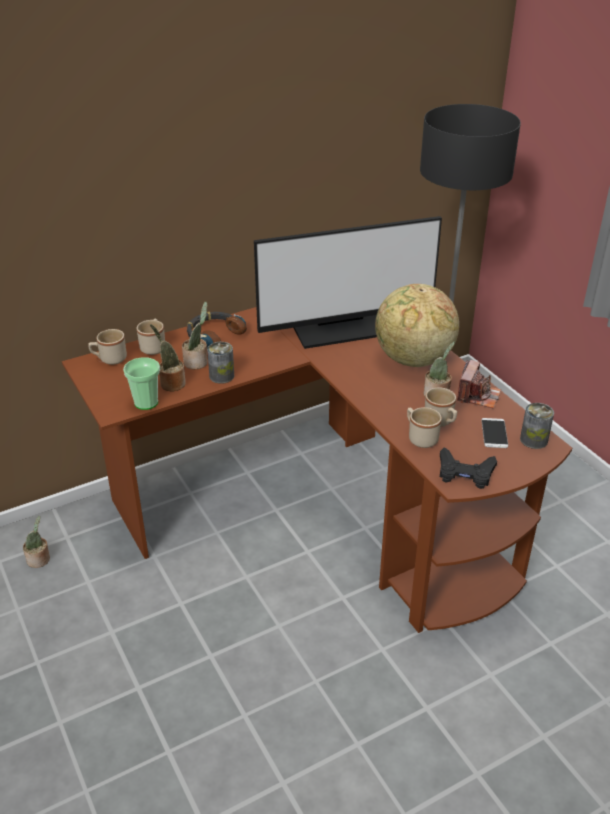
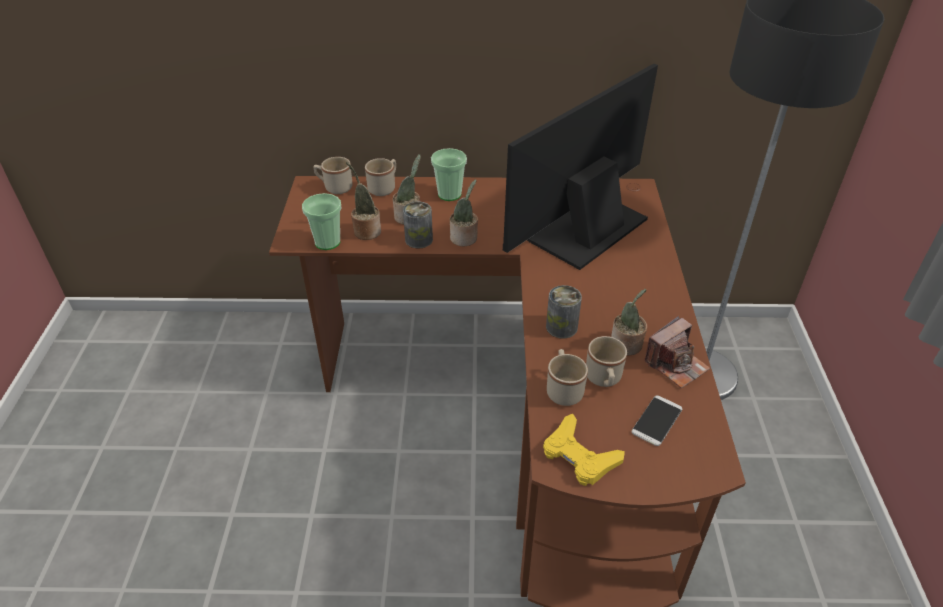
camera: 30 degrees right, 5 degrees up
potted plant [23,516,50,568] -> potted plant moved to [450,179,478,246]
headphones [187,312,247,348] -> cup [431,148,467,201]
monitor [254,216,442,349] -> monitor turned 120 degrees clockwise [503,64,658,270]
globe [375,284,459,367] -> none
black game controller [440,447,497,489] -> yellow game controller [543,414,625,486]
can [520,403,554,449] -> can moved to [546,285,582,339]

